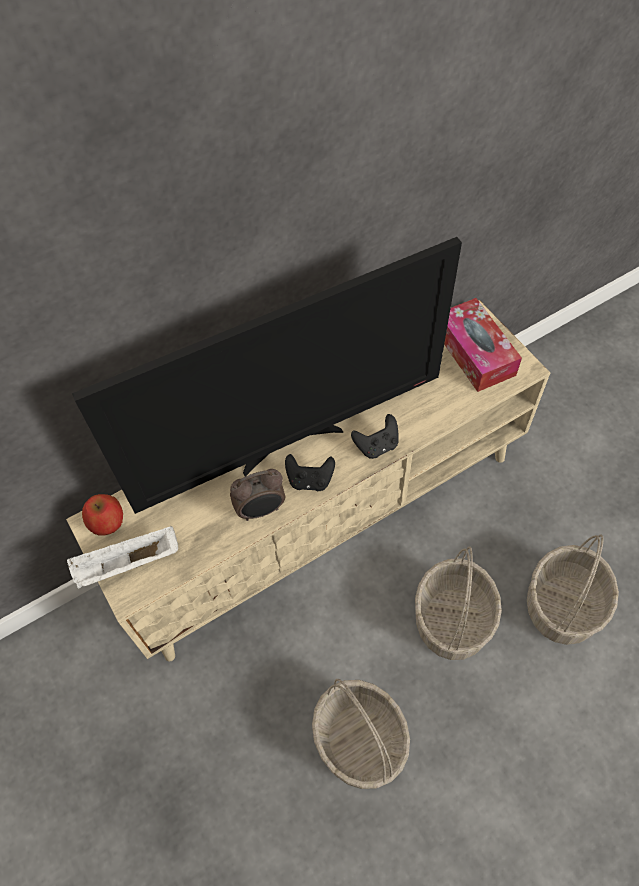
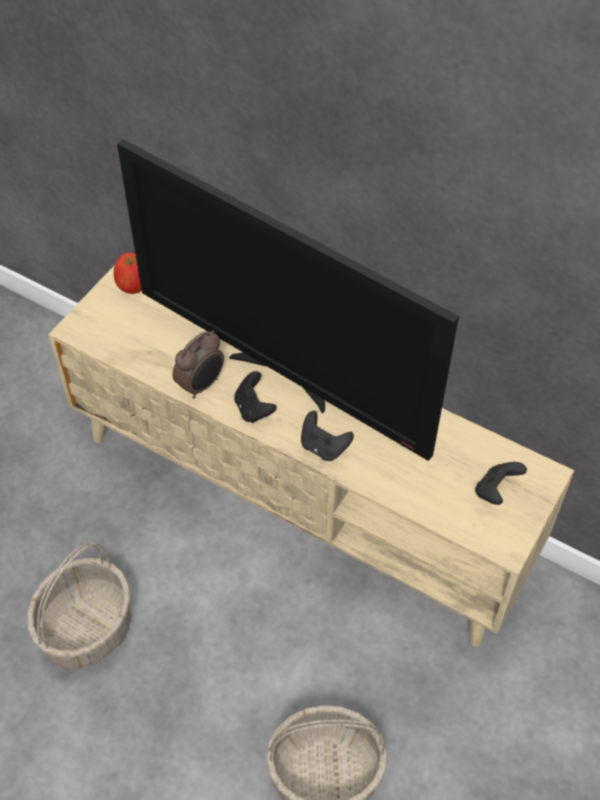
camera: 60 degrees right, 5 degrees down
white tray [67,526,178,589] -> none
alarm clock [230,469,285,521] -> alarm clock turned 90 degrees counterclockwise [173,331,224,399]
basket [415,546,502,660] -> none
tissue box [444,298,522,392] -> black game controller [475,462,527,505]

